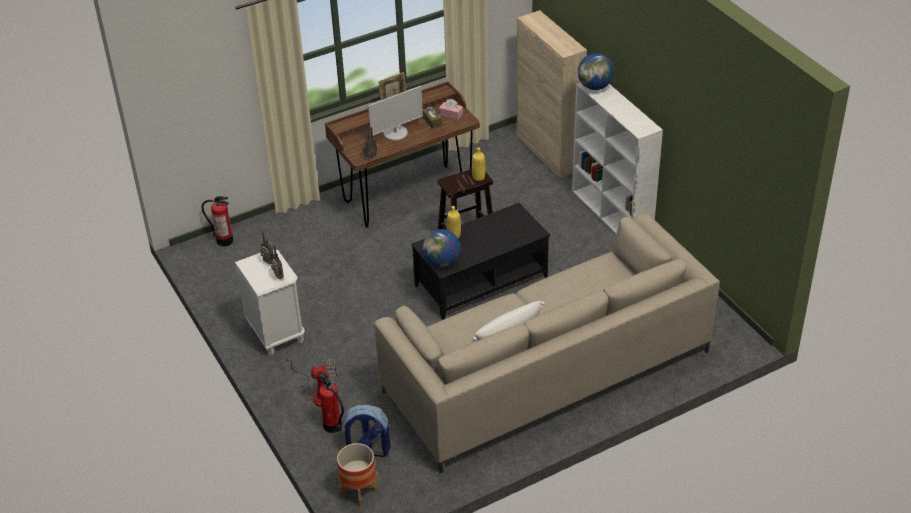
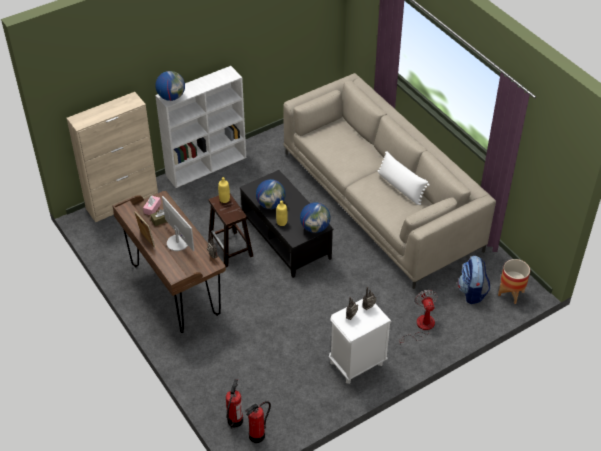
camera: 95 degrees left, 5 degrees up
fire extinguisher [317,371,344,433] -> fire extinguisher moved to [245,401,271,443]
none -> globe [256,179,286,209]

